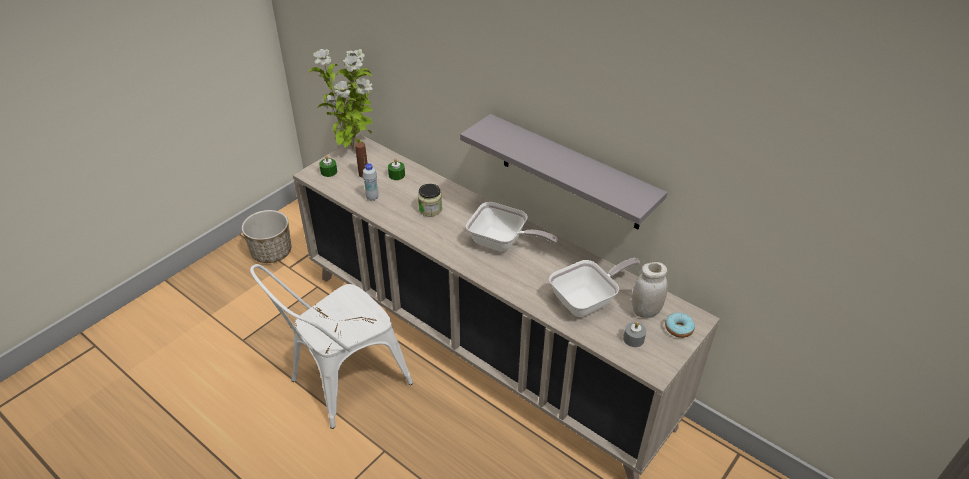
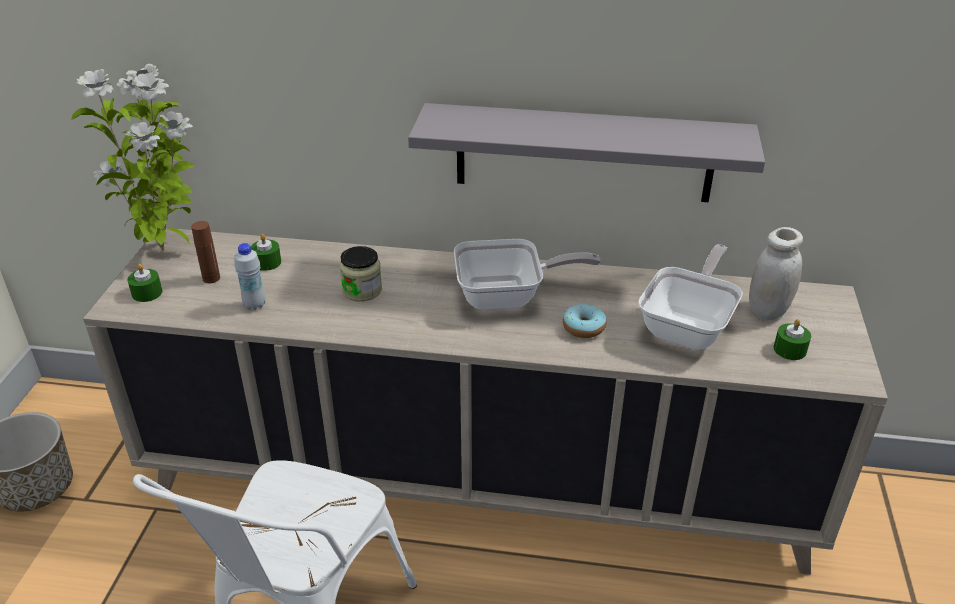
camera: 30 degrees left, 5 degrees down
grey candle [623,322,646,347] -> green candle [774,319,811,360]
donut [665,312,695,338] -> donut moved to [563,304,606,338]

